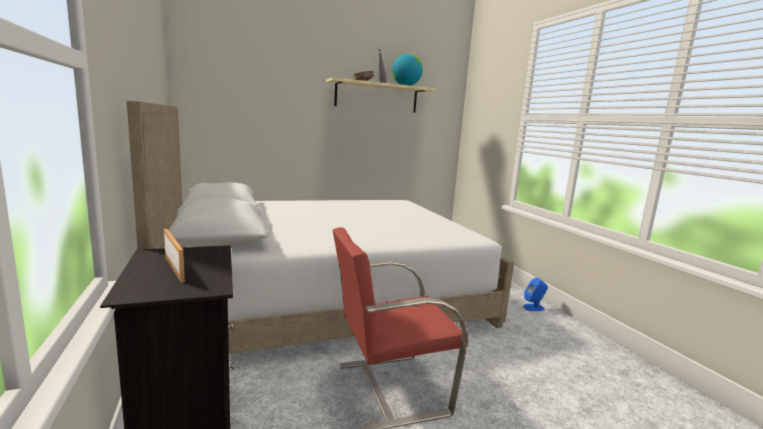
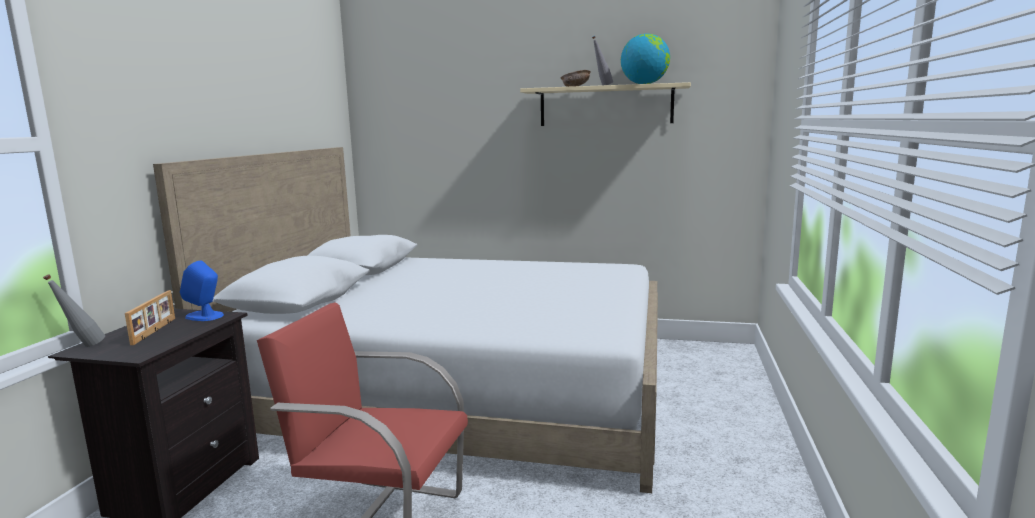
camera: 35 degrees right, 0 degrees up
blue speaker [523,278,548,311] -> blue speaker moved to [180,261,224,321]
none -> grey bottle [43,274,105,347]

